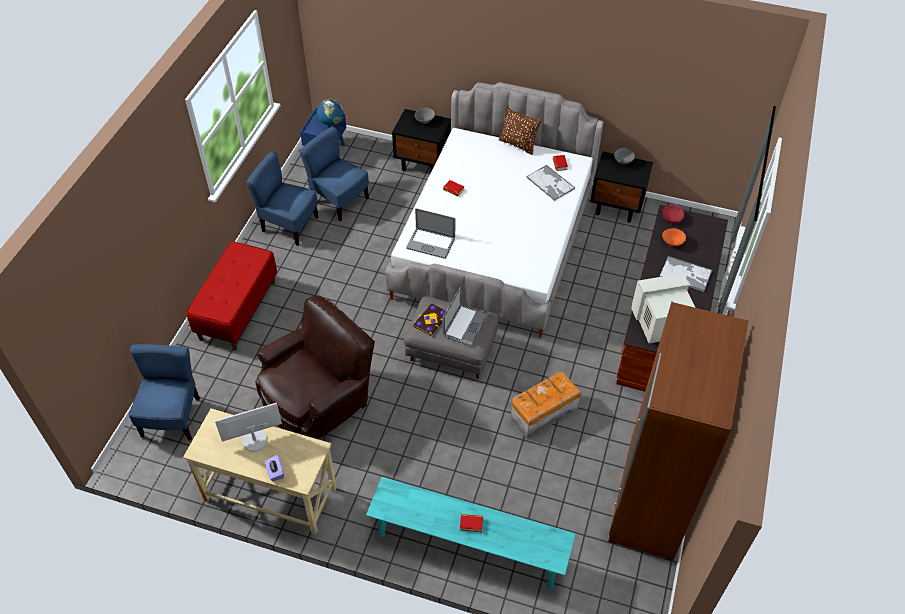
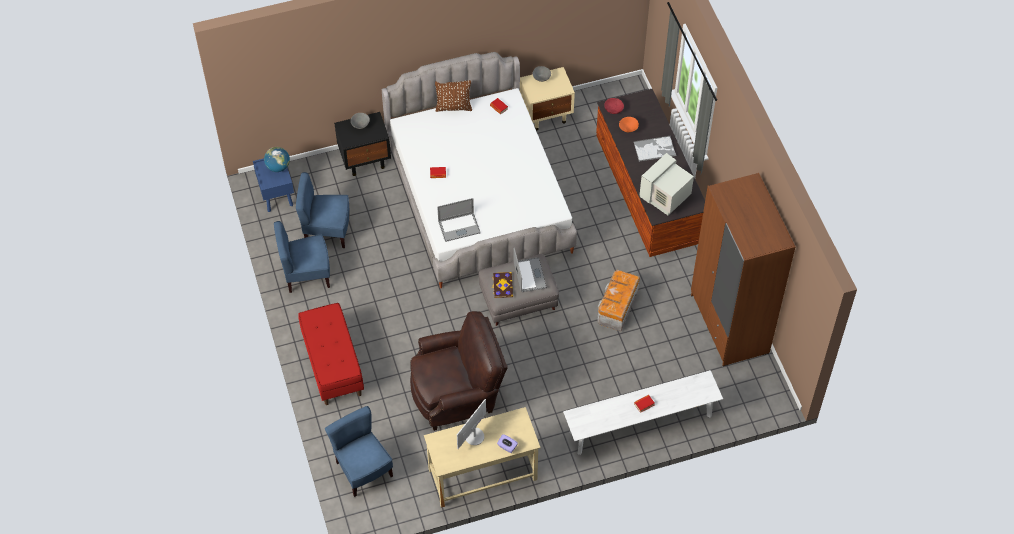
camera: 35 degrees left, 5 degrees up
brown armchair [255,295,375,439] -> brown armchair turned 60 degrees clockwise [410,311,508,431]
turquoise bench [366,477,576,589] -> white bench [563,370,723,455]
tray [526,165,575,201] -> none
black nightstand [590,151,653,223] -> beige nightstand [520,67,575,130]

